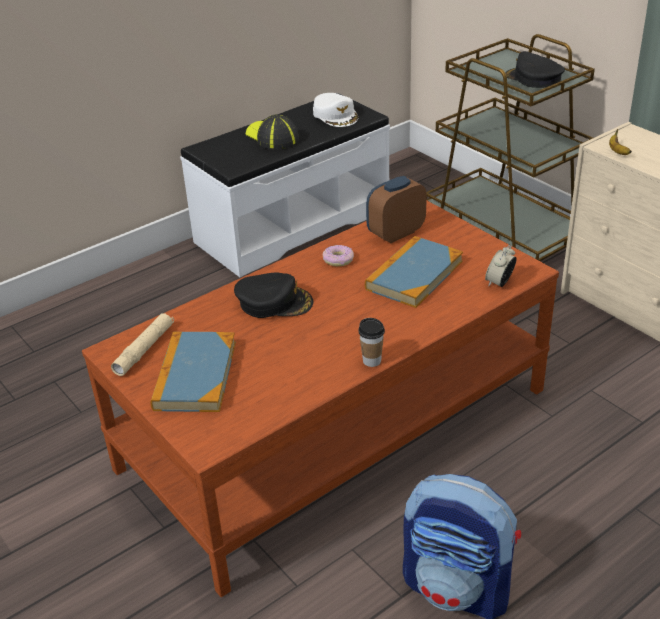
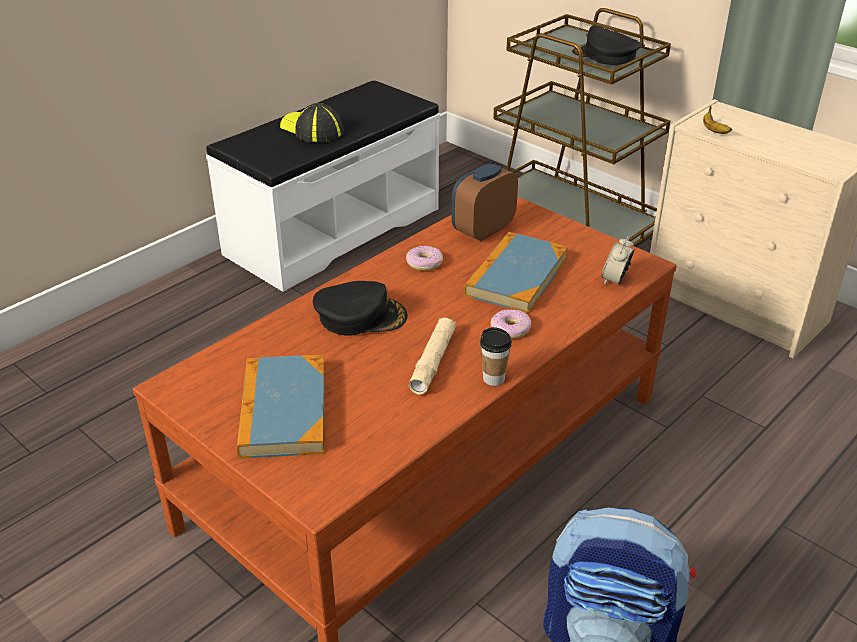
camera: 10 degrees left, 0 degrees up
beige flashlight [111,313,174,376] -> beige flashlight moved to [408,318,456,395]
white cap [313,93,358,127] -> none
none -> donut [491,309,531,339]

